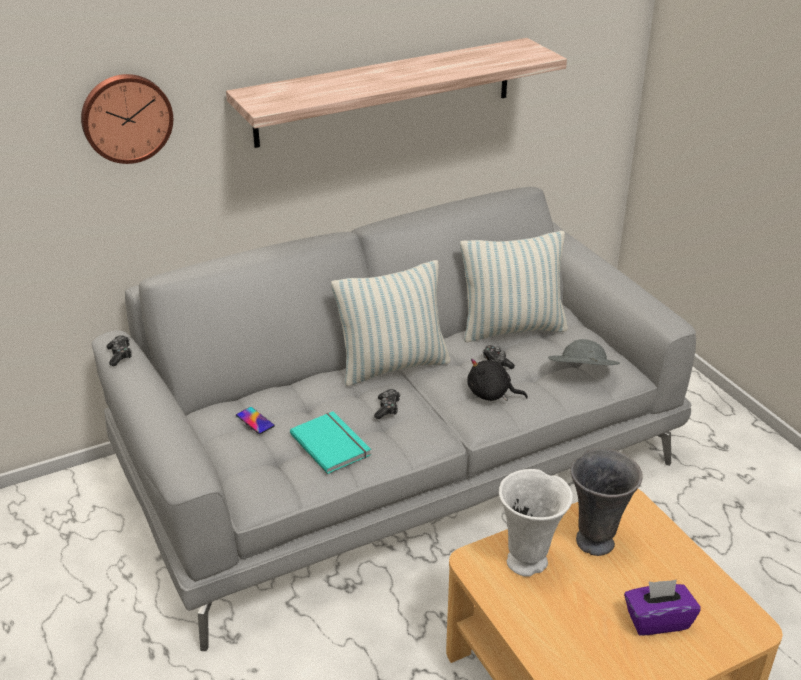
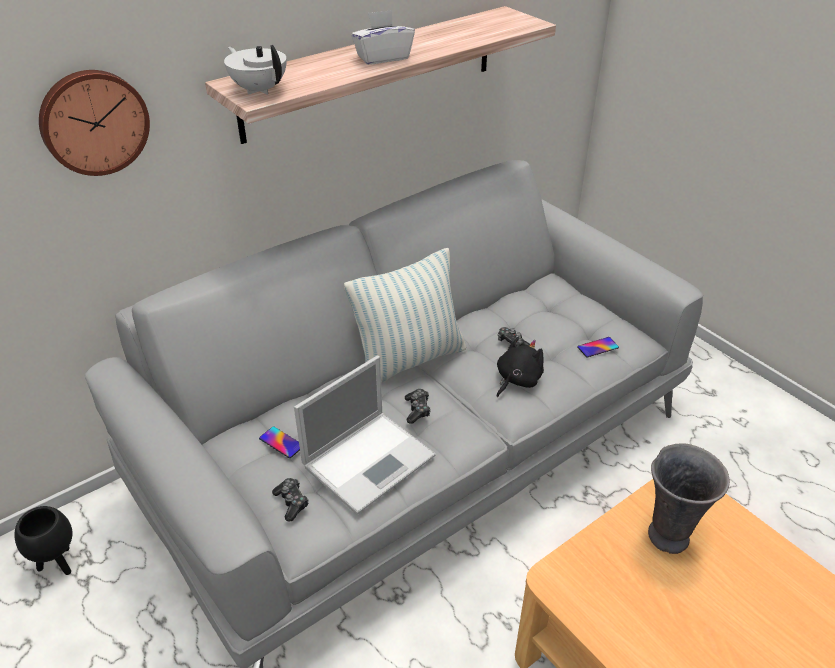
camera: 10 degrees left, 5 degrees up
game controller [106,335,132,366] -> game controller moved to [272,478,309,521]
turquoise book [290,411,371,474] -> laptop [294,356,436,514]
pillow [460,231,568,342] -> none
black plush toy [467,351,528,401] -> black plush toy turned 120 degrees clockwise [497,337,544,397]
white vase [499,469,573,577] -> none
grey hat [548,339,620,365] -> phone [577,337,619,357]
purple tissue box [624,580,701,636] -> none
none -> black planter [14,506,73,575]
none -> white teapot [224,45,287,95]
none -> white tissue box [351,10,415,65]

